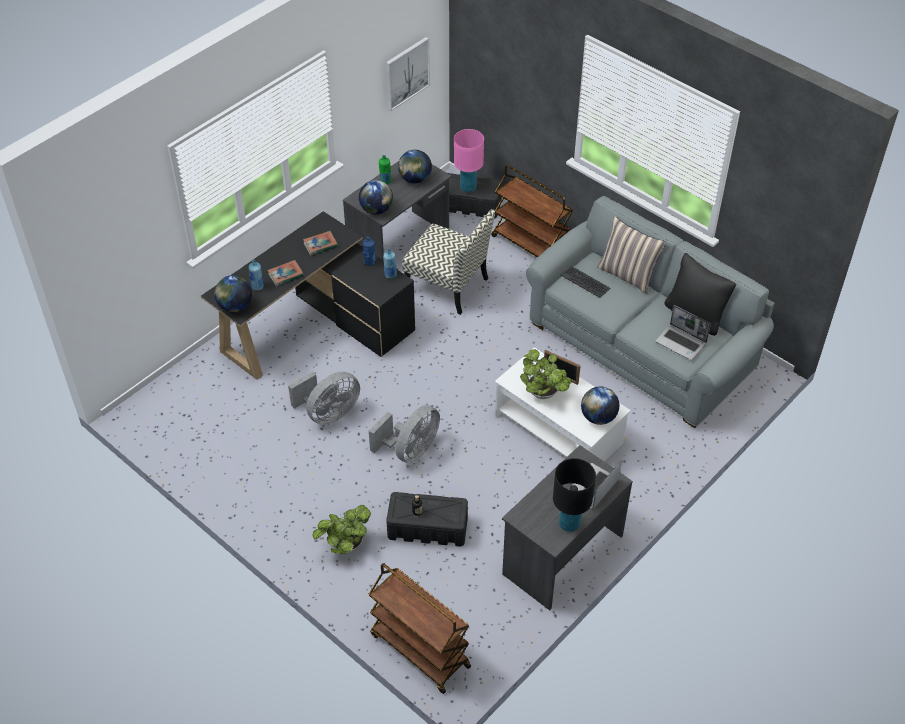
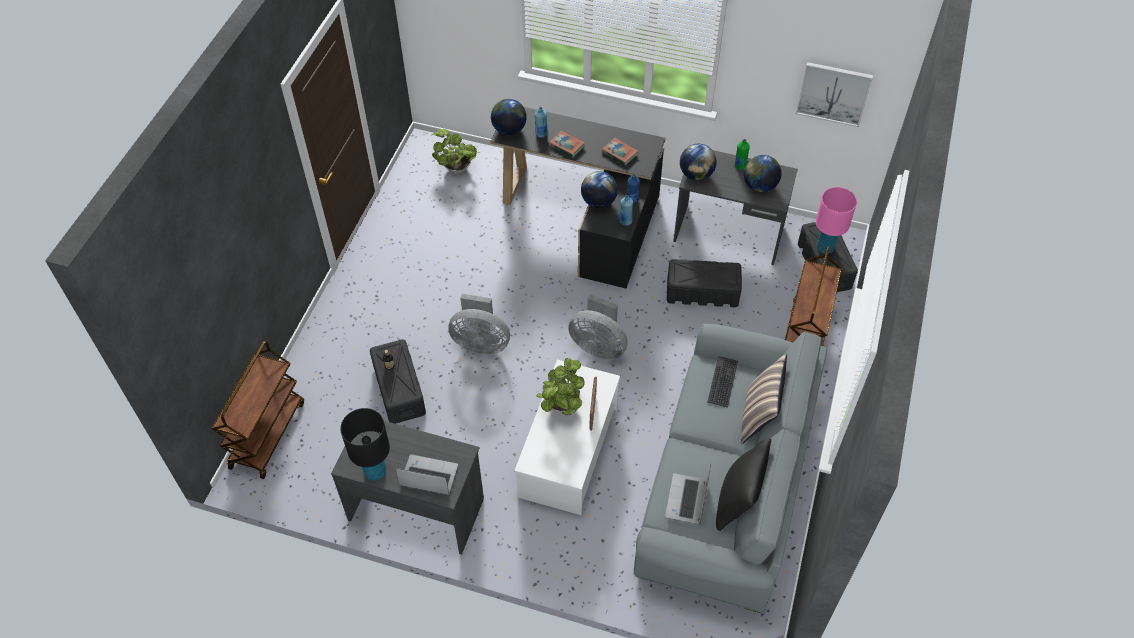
camera: 65 degrees right, 5 degrees up
grey fan [288,371,360,425] -> grey fan moved to [568,294,628,360]
potted plant [313,505,371,554] -> potted plant moved to [432,129,477,174]
chair [402,209,495,315] -> black storage box [667,259,742,307]
globe [581,387,619,425] -> globe moved to [581,171,618,208]

